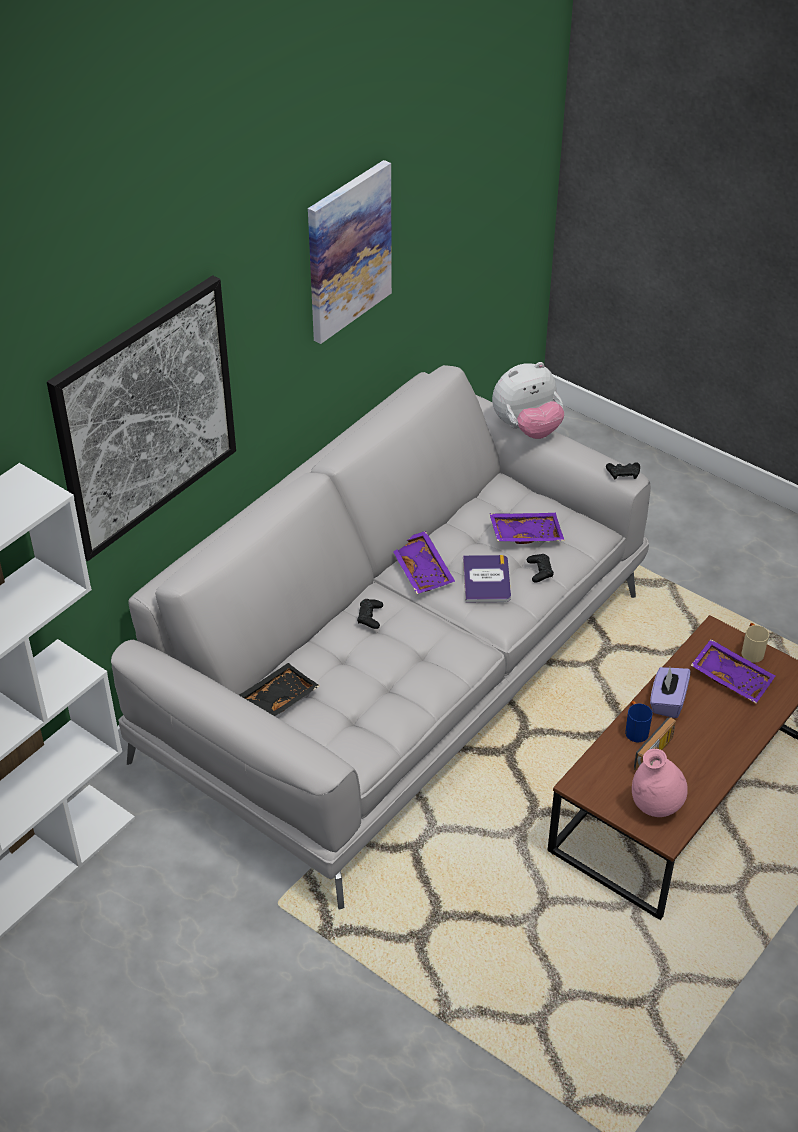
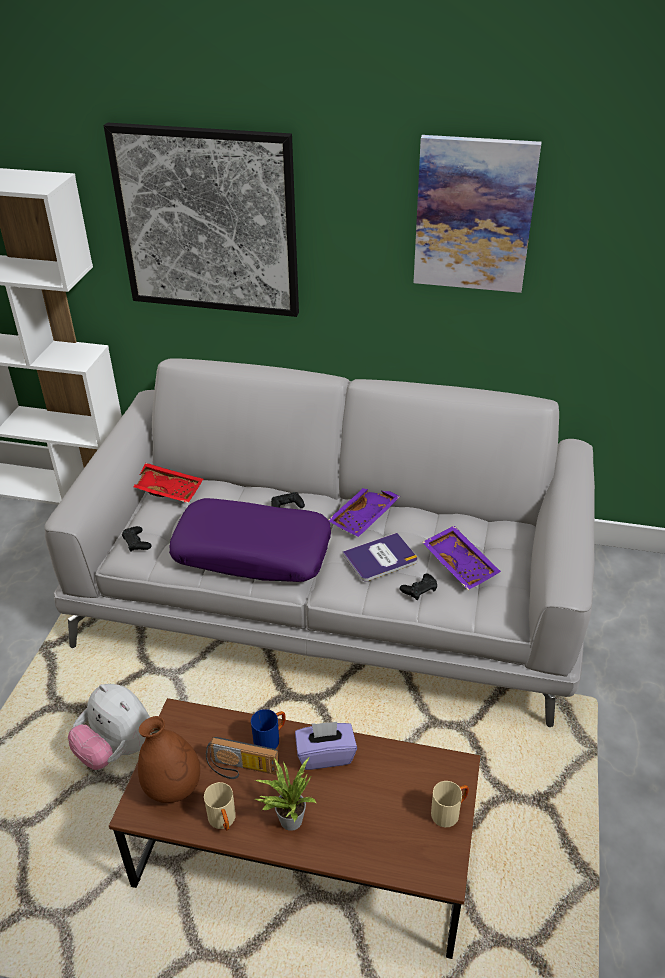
camera: 65 degrees right, 5 degrees down
black tray [239,663,319,716] -> red tray [133,463,203,503]
plush toy [492,362,564,439] -> plush toy moved to [68,684,150,770]
black game controller [606,462,640,480] -> black game controller moved to [122,526,152,552]
pink vase [632,749,688,817] -> brown vase [138,716,200,803]
purple tray [691,639,775,703] -> none
none -> purple pillow [169,498,331,582]
none -> beige mug [204,782,236,830]
none -> potted plant [255,757,317,831]

